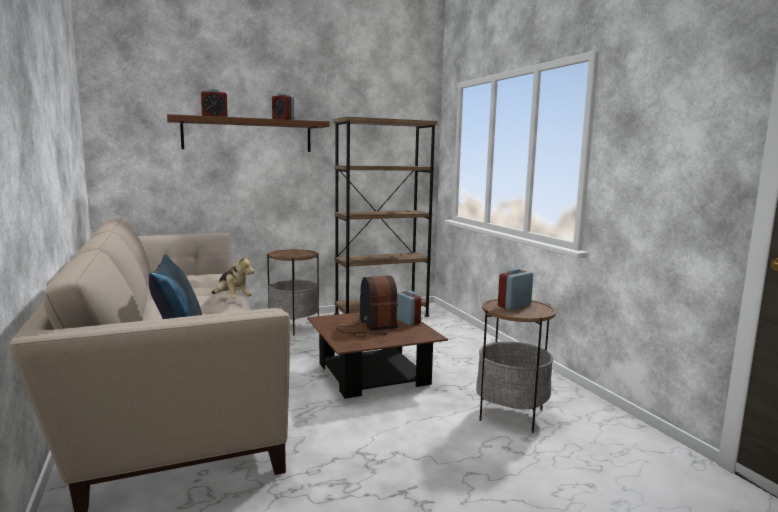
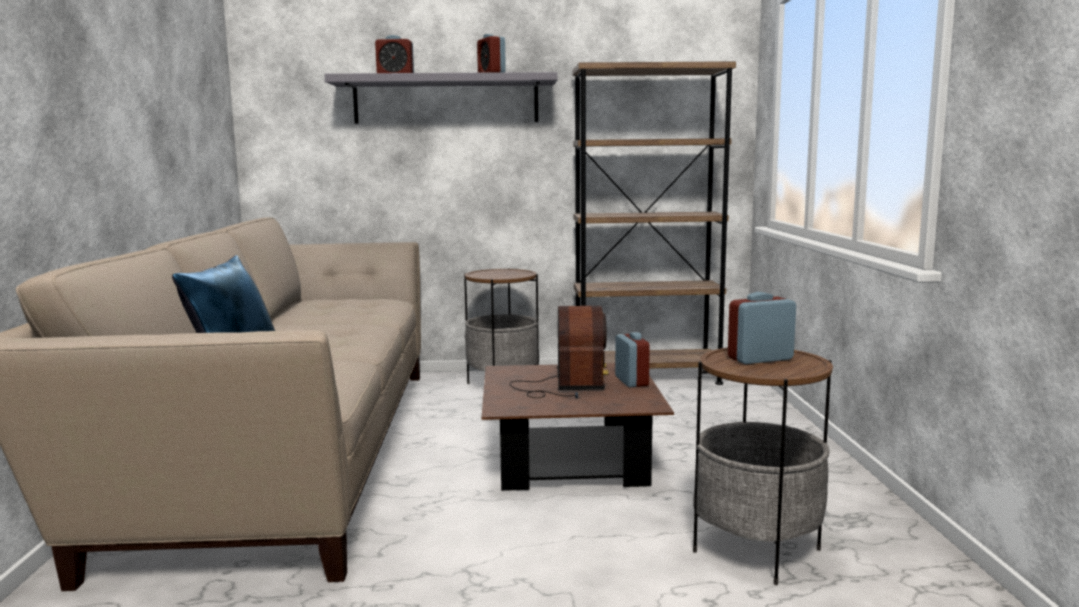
camera: 20 degrees right, 0 degrees up
brown shelf [167,114,330,152] -> grey shelf [324,72,558,124]
plush toy [212,255,254,298] -> none

